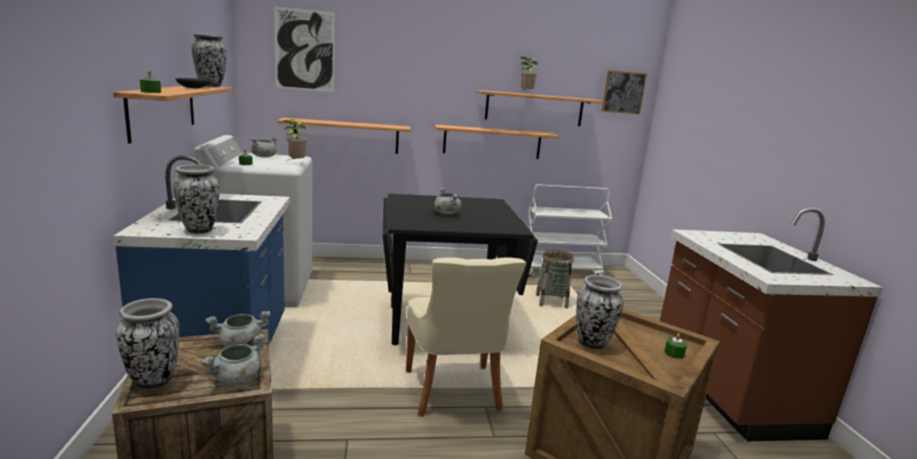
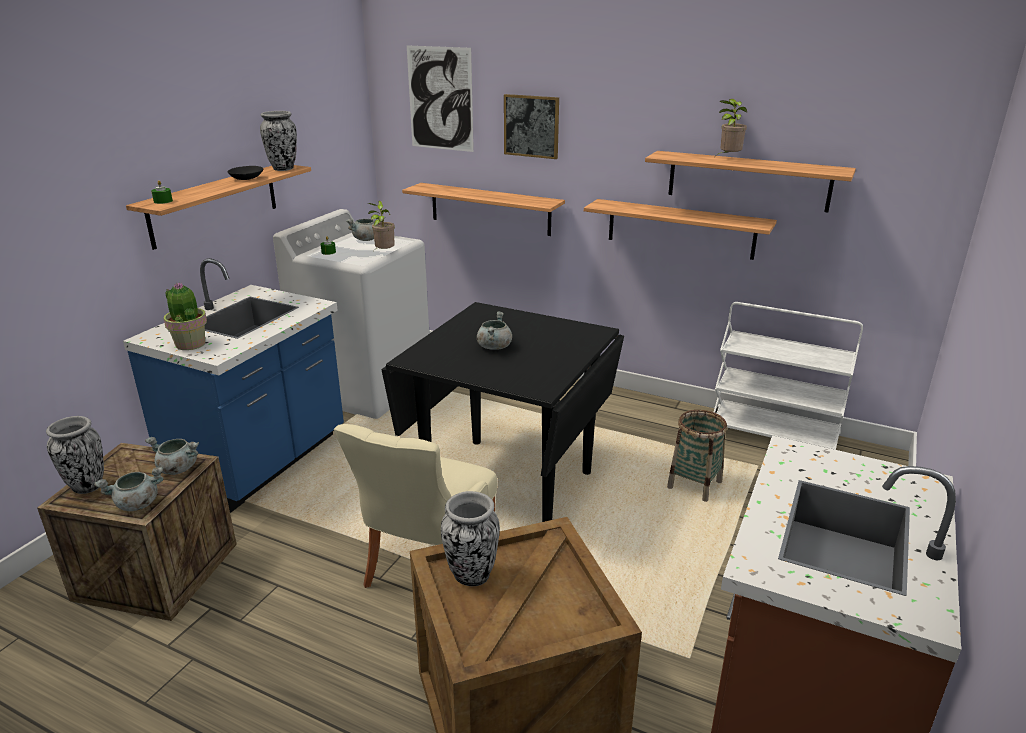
camera: 35 degrees right, 10 degrees up
vase [173,164,220,234] -> potted plant [164,282,207,350]
picture [601,70,647,114] -> picture moved to [504,94,559,159]
green candle [664,333,687,359] -> none

